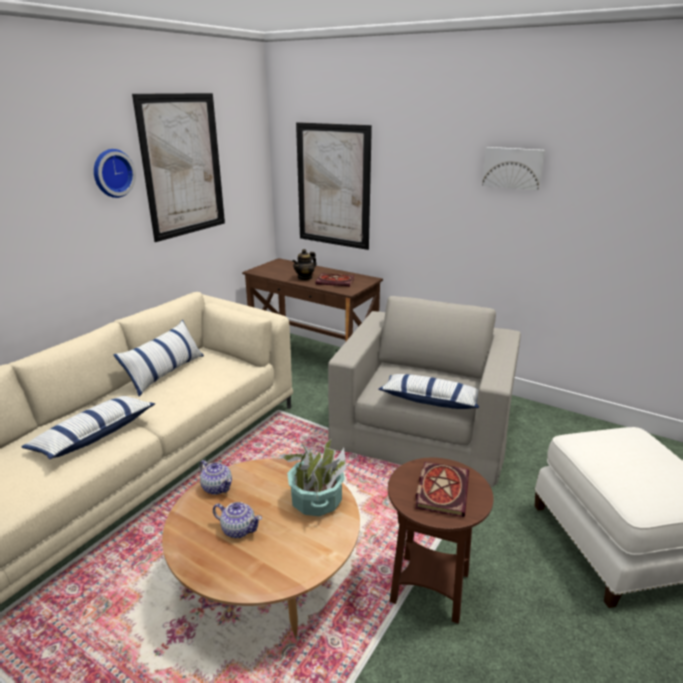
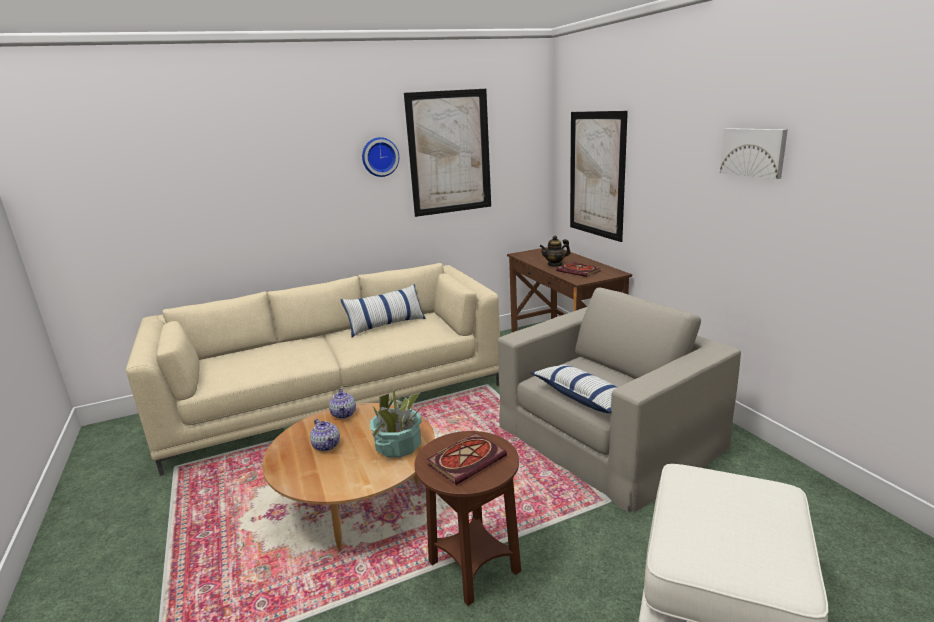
camera: 35 degrees right, 5 degrees down
pillow [22,396,155,459] -> none

